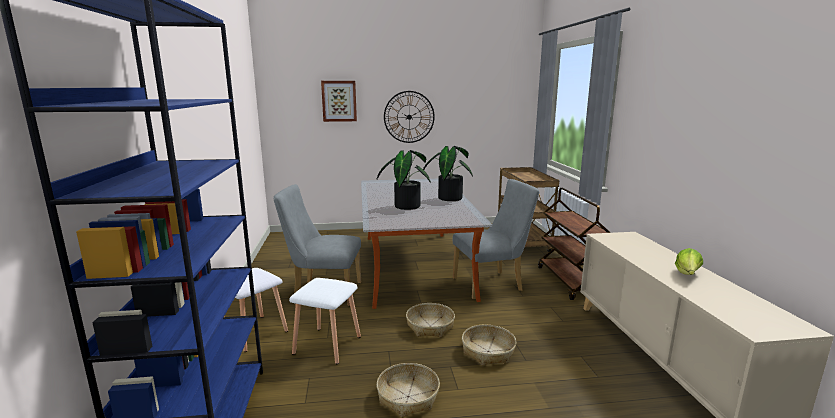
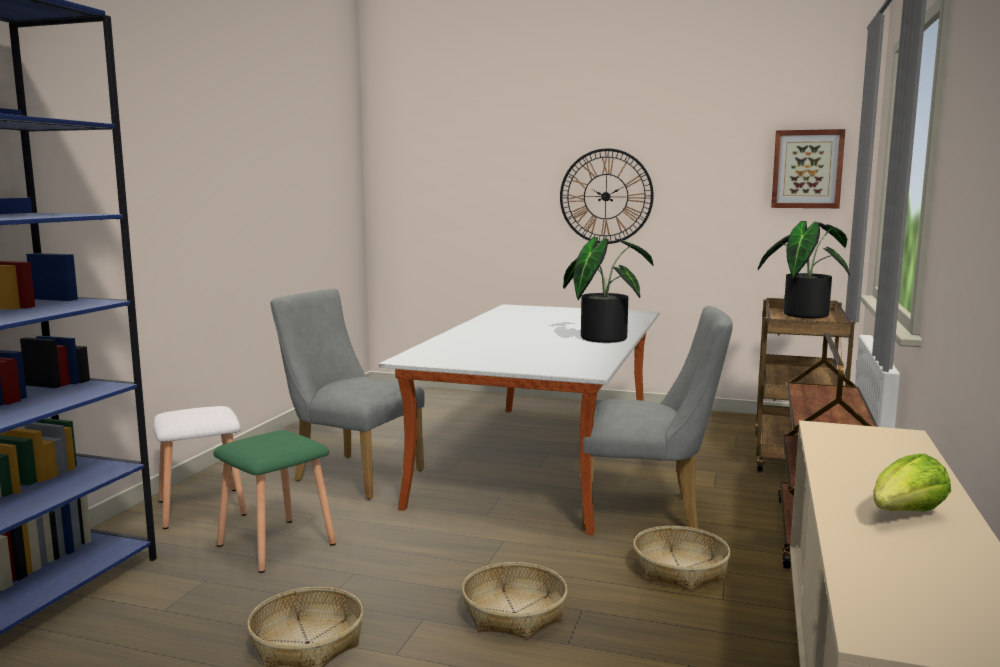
camera: 25 degrees right, 5 degrees down
white stool [289,278,361,364] -> green stool [213,430,336,573]
picture [321,81,357,122] -> picture moved to [771,129,845,208]
potted plant [377,150,431,210] -> potted plant moved to [758,221,850,318]
basket [406,303,455,337] -> basket moved to [633,526,730,591]

